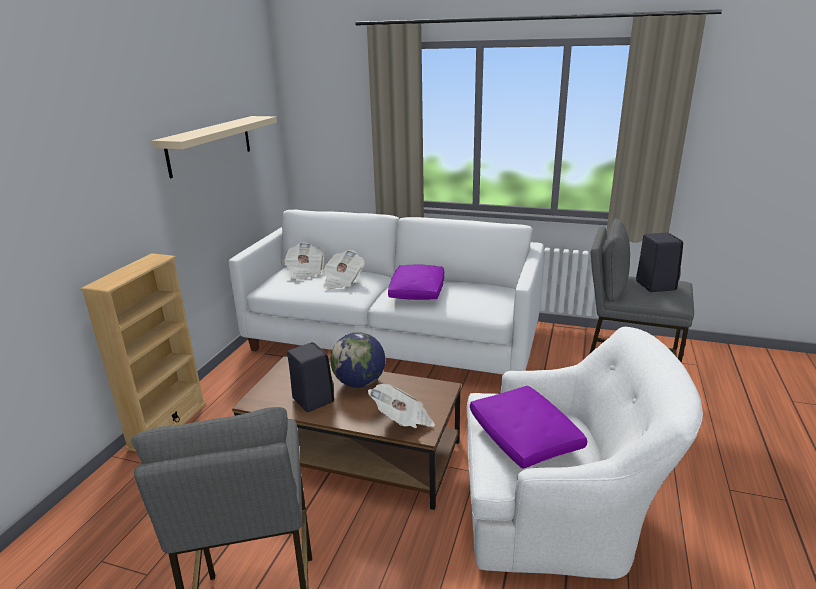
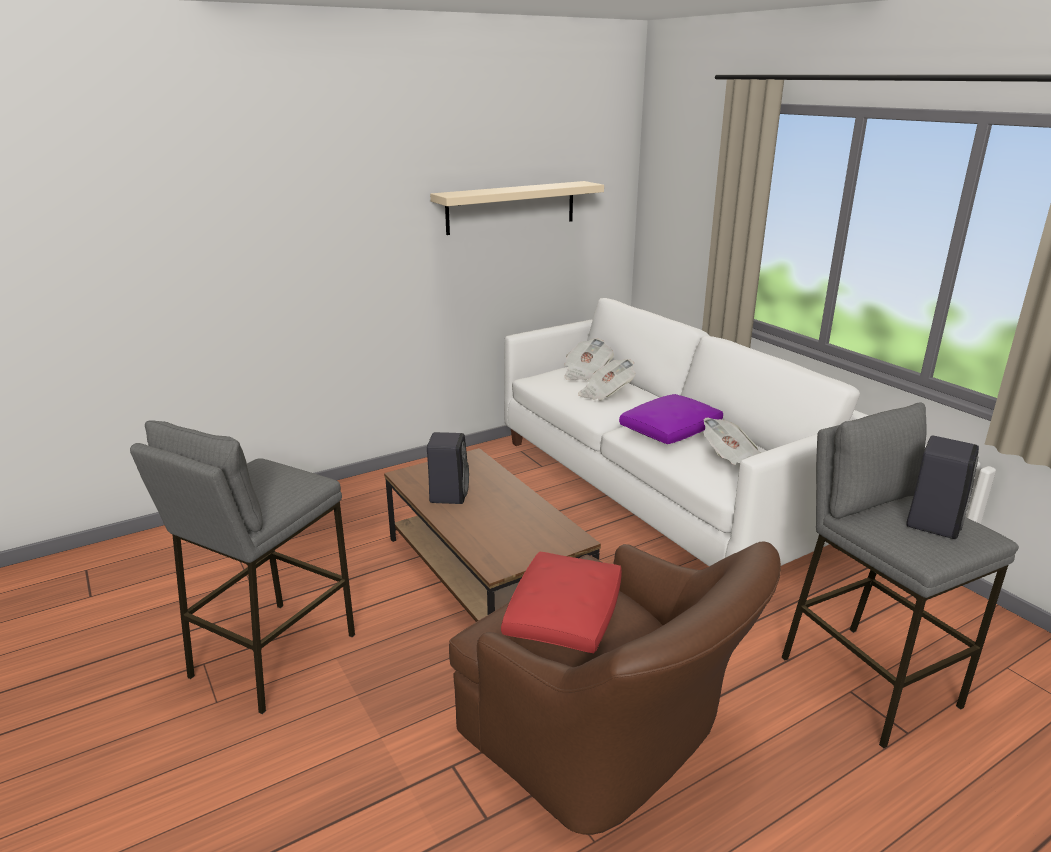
camera: 40 degrees right, 0 degrees up
beige bookcase [80,253,206,452] -> none
globe [330,332,385,388] -> none
newspaper [368,384,435,428] -> newspaper moved to [703,417,762,465]
white armchair [467,327,703,579] -> brown armchair [449,541,781,835]
purple pillow [470,386,587,469] -> red pillow [501,552,622,653]

